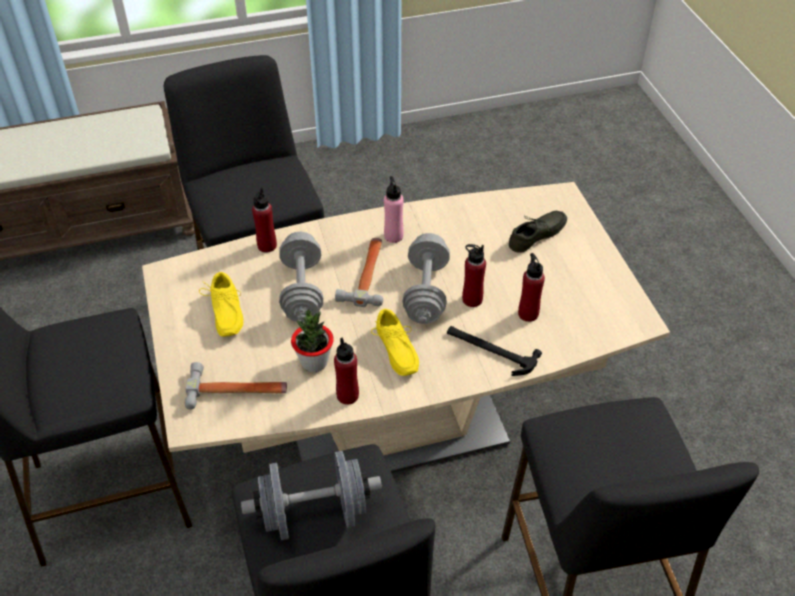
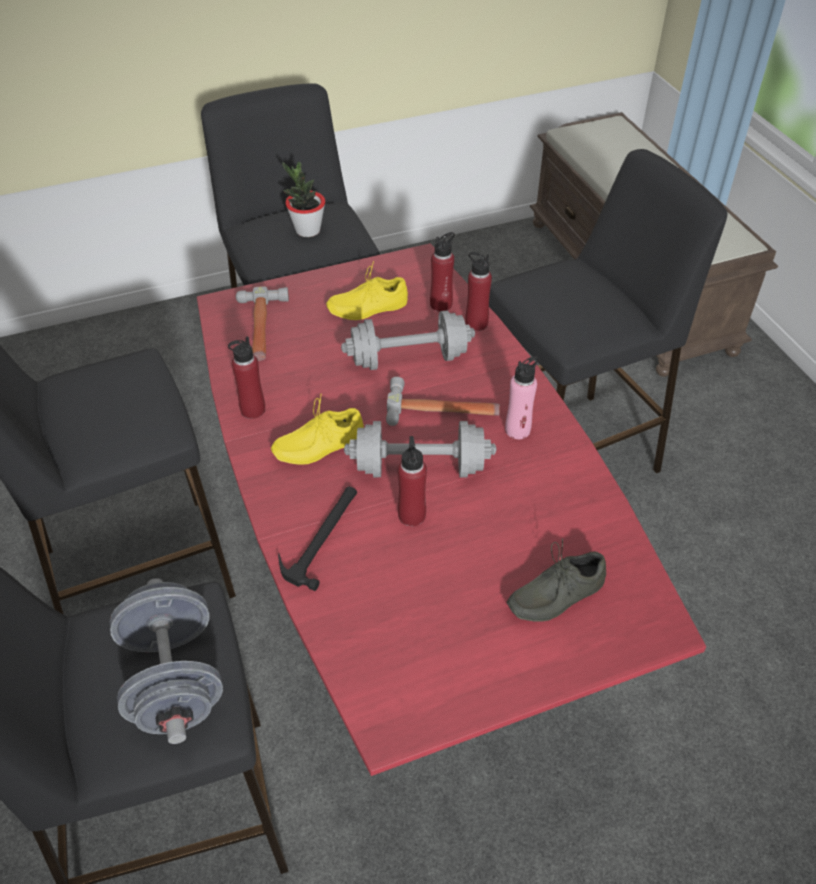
camera: 85 degrees right, 0 degrees up
beige dining table [142,182,670,473] -> red dining table [197,243,706,776]
grey dumbbell [241,451,382,540] -> grey dumbbell moved to [110,578,223,744]
potted plant [291,310,334,372] -> potted plant moved to [282,162,325,237]
grey shoe [509,211,567,253] -> grey shoe turned 105 degrees clockwise [507,538,606,622]
red bottle [518,253,545,322] -> red bottle moved to [430,232,455,312]

